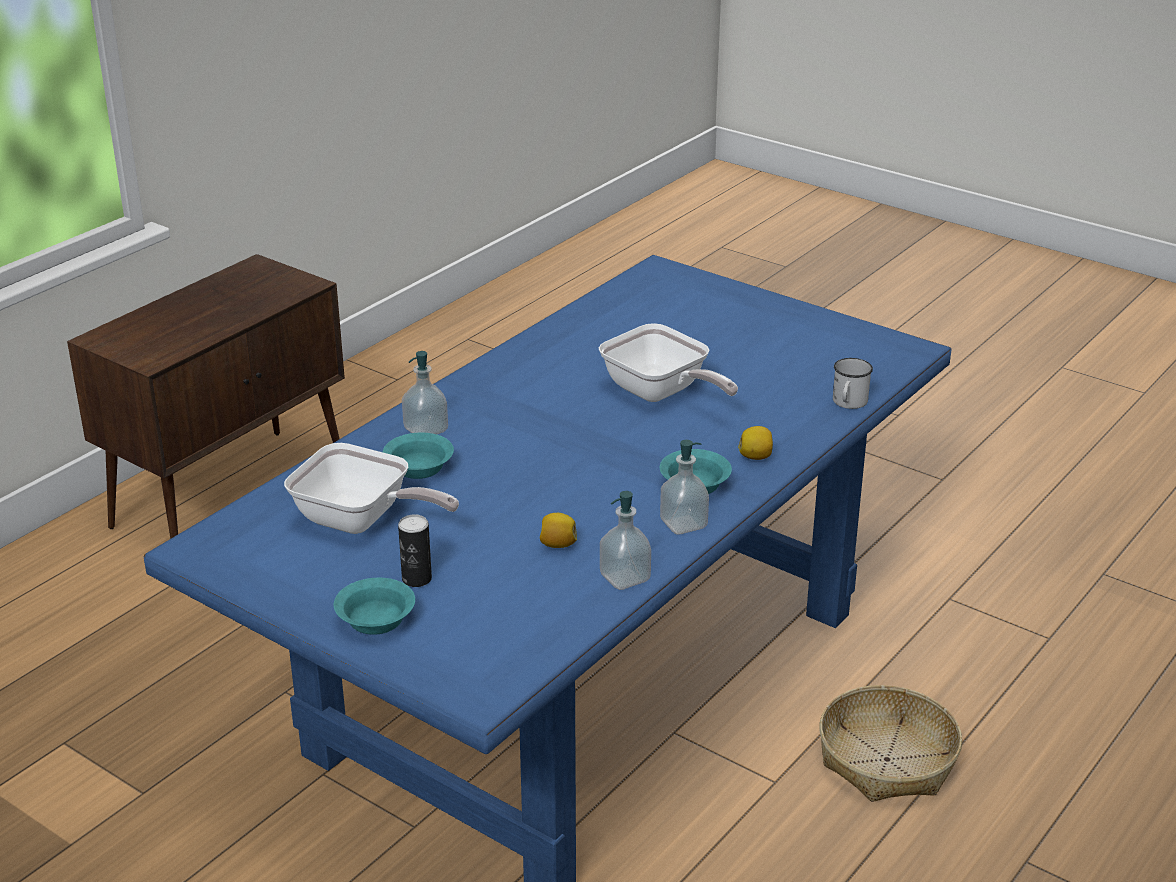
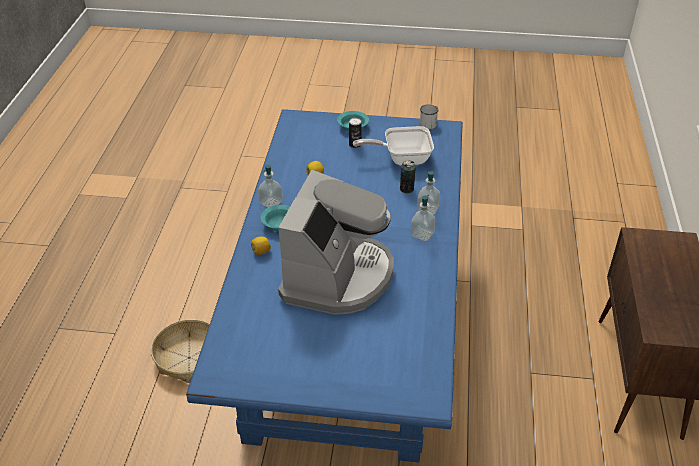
camera: 150 degrees right, 10 degrees up
turquoise bowl [383,433,454,479] -> can [400,160,416,193]
frying pan [599,323,738,402] -> coffee machine [278,170,394,315]
soap dispenser [600,491,651,590] -> soap dispenser moved to [411,195,435,241]
white mug [833,358,873,409] -> white mug moved to [420,104,438,129]

